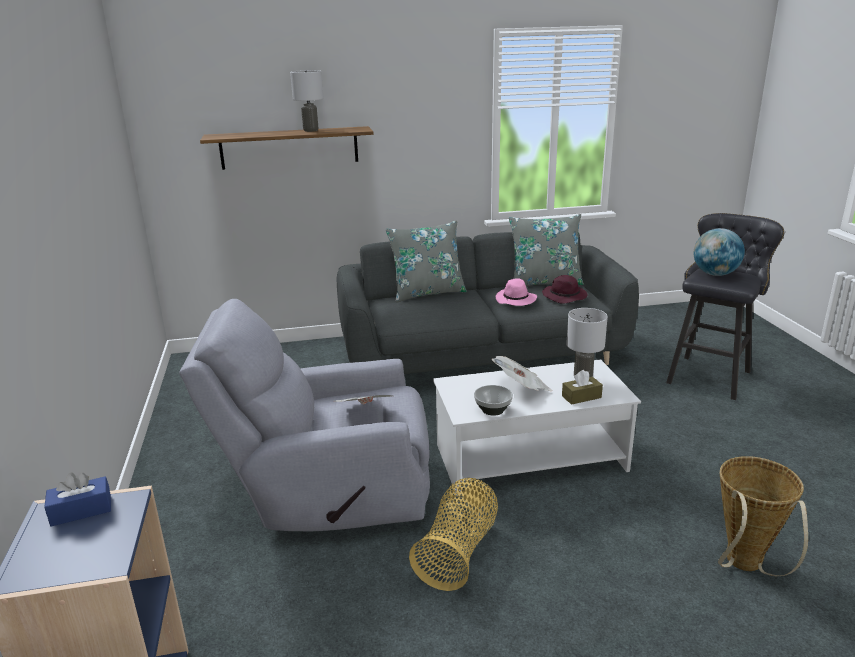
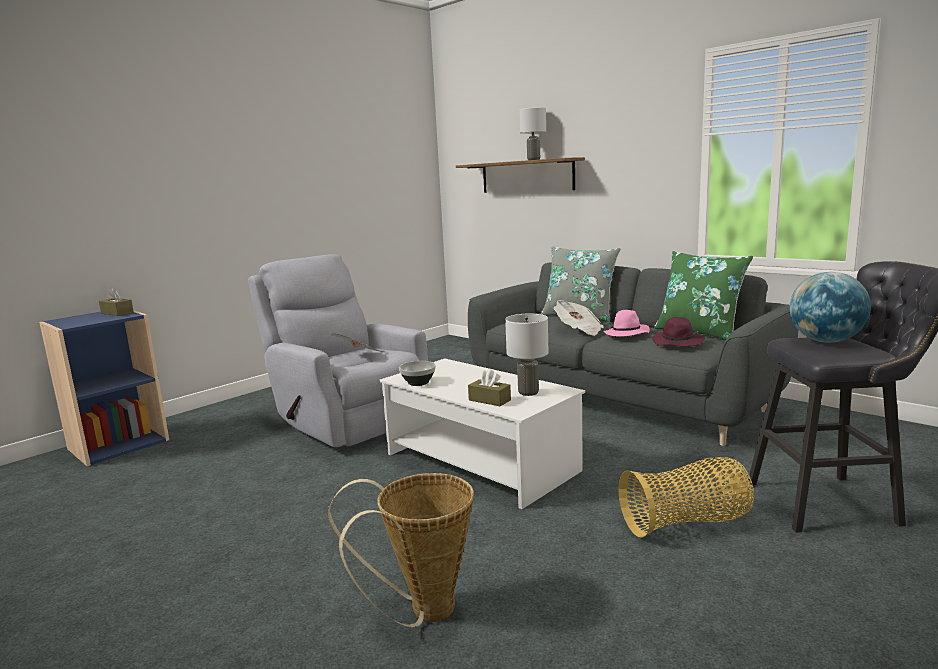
camera: 55 degrees right, 10 degrees down
blue tissue box [44,473,111,527] -> brown tissue box [99,288,134,316]
basket [409,478,498,591] -> basket moved to [618,457,754,538]
newspaper [491,356,553,391] -> newspaper moved to [554,300,604,336]
grey pillow [509,214,584,286] -> green pillow [654,251,753,340]

